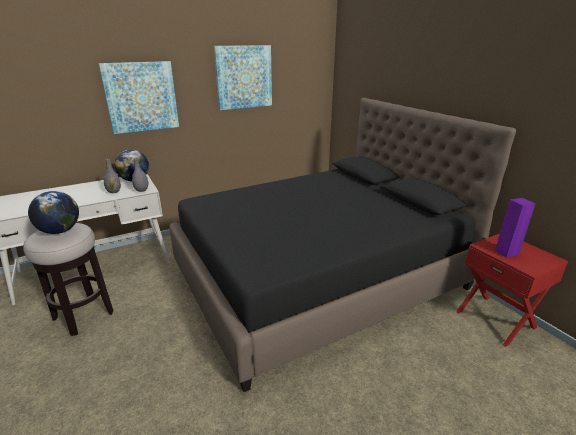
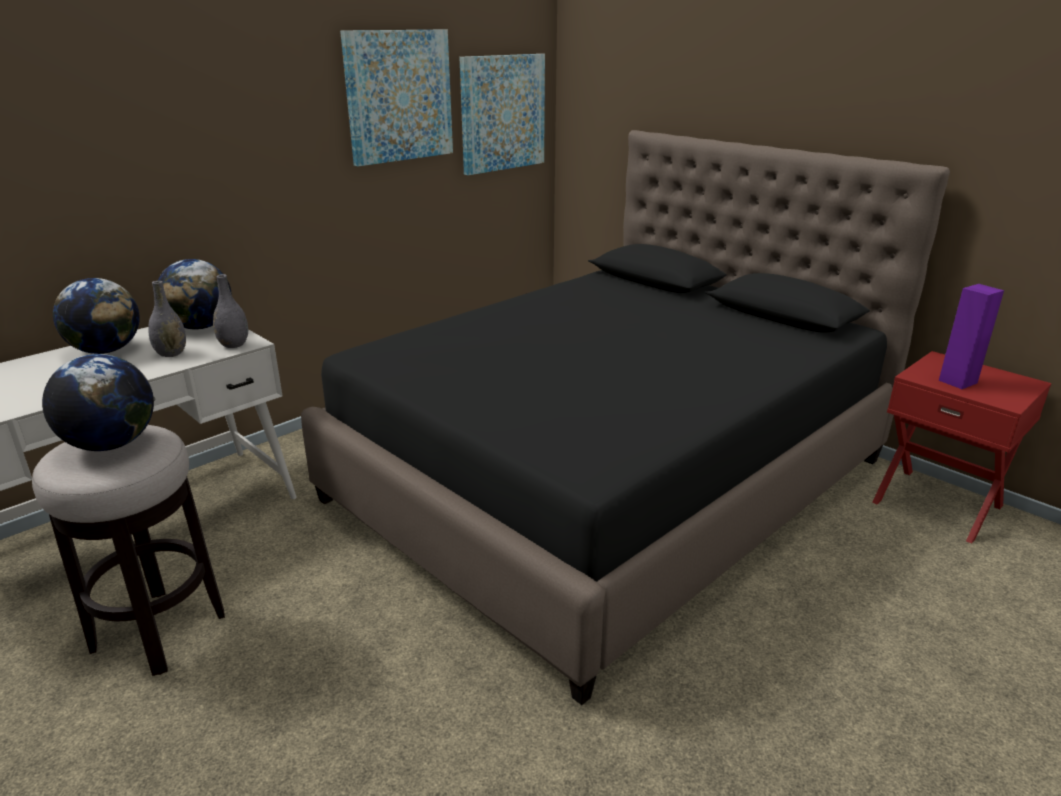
camera: 15 degrees left, 0 degrees up
picture [99,61,179,134] -> picture moved to [459,54,545,175]
none -> globe [53,278,140,354]

